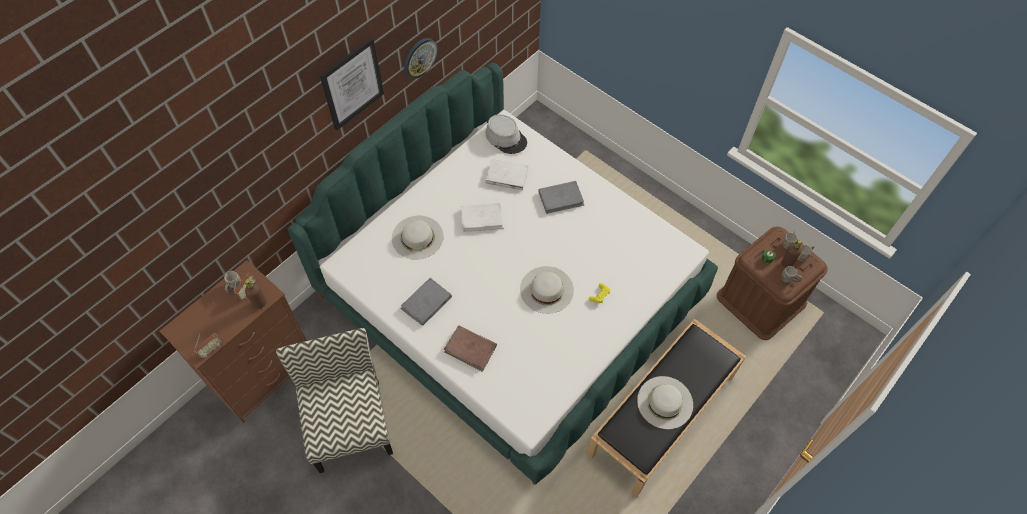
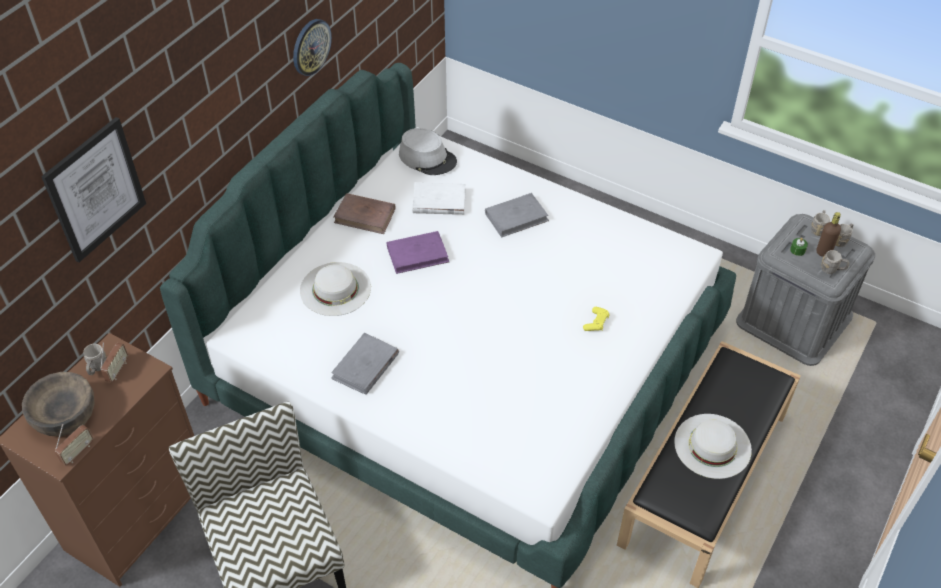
camera: 10 degrees left, 10 degrees down
brown bottle [245,279,266,309] -> none
picture [320,37,384,130] -> picture moved to [41,117,146,262]
brown book [444,325,497,372] -> brown book moved to [334,193,395,234]
white book [461,202,504,232] -> purple book [387,231,449,274]
white hat [520,266,574,314] -> none
brown storage box [717,227,828,340] -> grey storage box [736,214,875,366]
none -> brown bowl [22,372,94,436]

